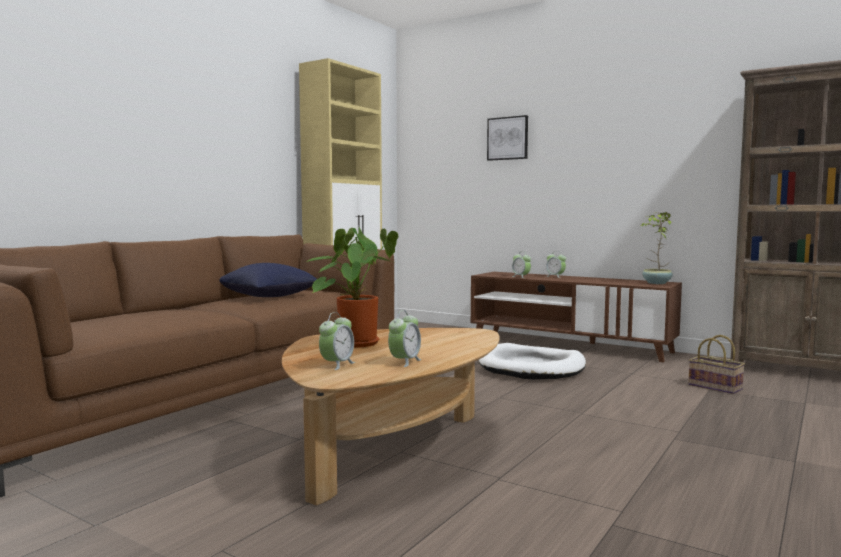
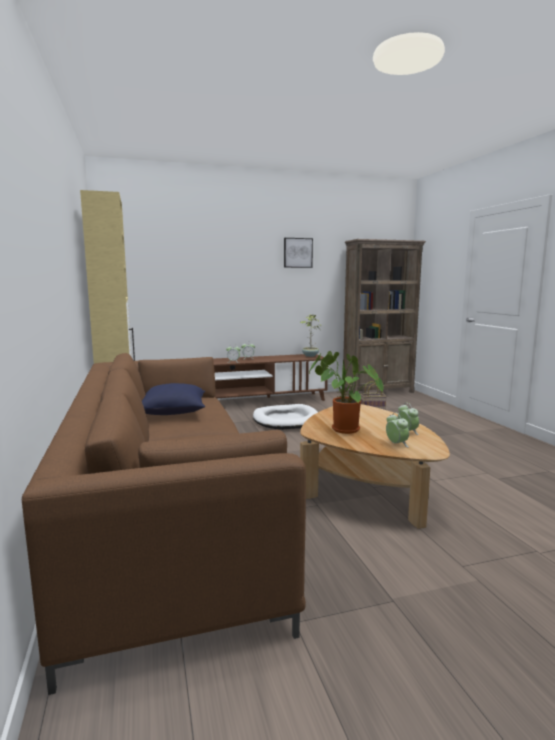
camera: 50 degrees left, 5 degrees up
picture [487,115,528,161] -> picture moved to [284,238,313,268]

